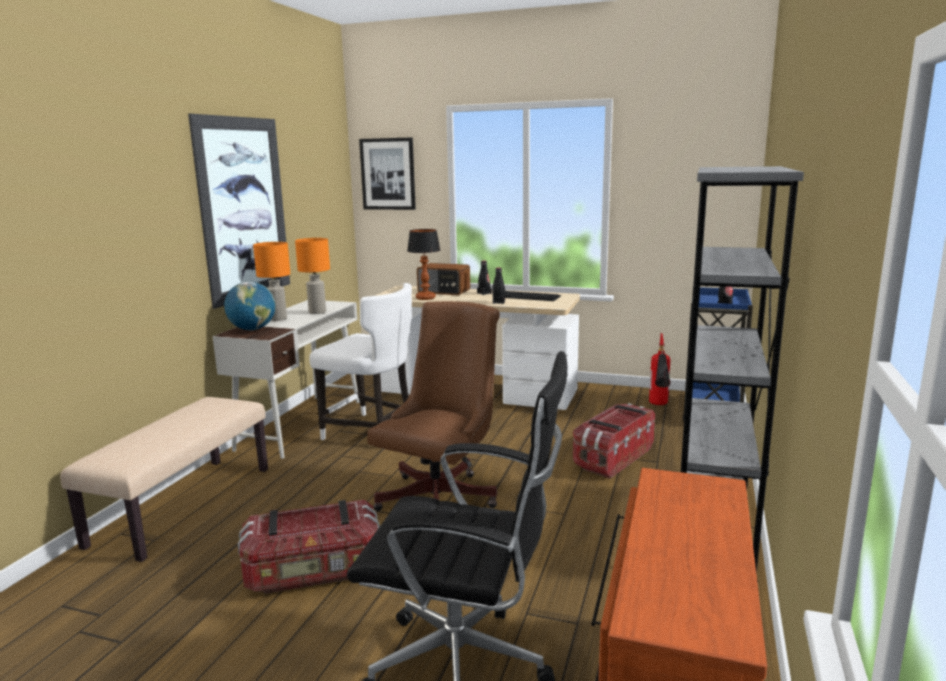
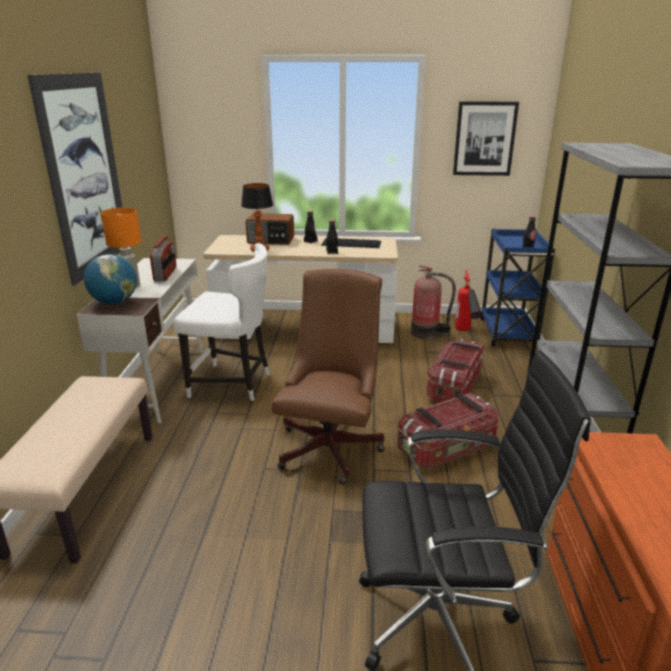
camera: 15 degrees left, 10 degrees up
storage box [238,500,380,594] -> storage box moved to [397,393,499,469]
orange table lamp [295,238,330,314] -> radio [150,236,177,281]
picture [359,137,416,210] -> picture moved to [453,101,519,176]
none -> fire extinguisher [411,265,456,339]

